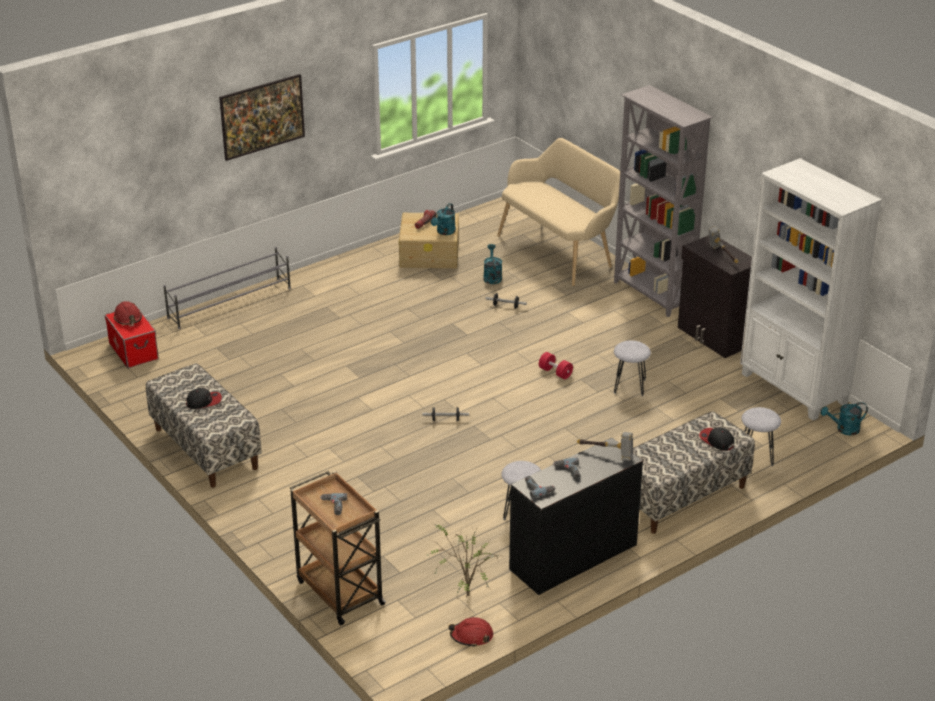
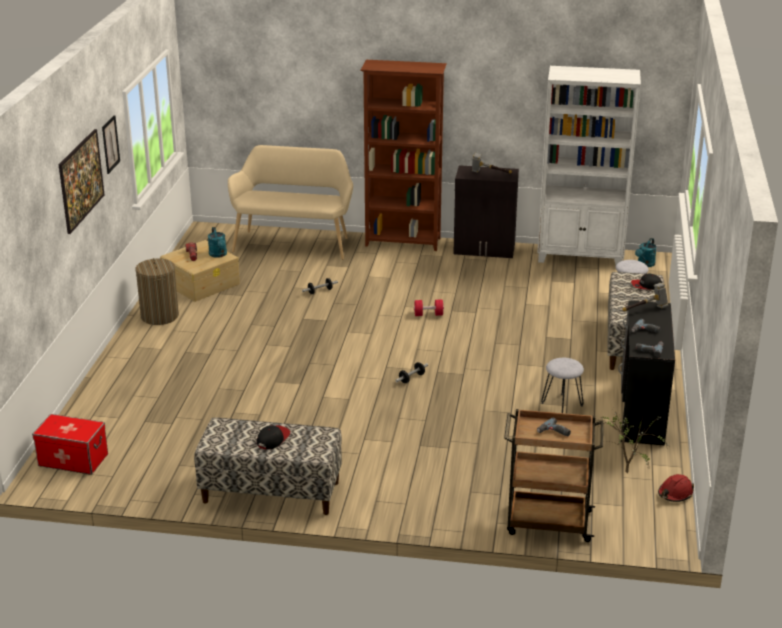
camera: 45 degrees left, 5 degrees down
red hard hat [113,301,142,325] -> none
grey shoe rack [163,247,291,329] -> none
turquoise watering can [483,244,502,284] -> none
grey bookcase [614,85,713,317] -> brown bookcase [360,60,447,251]
grey stool [614,340,651,396] -> none
none -> picture [102,115,120,174]
none -> laundry basket [135,258,179,325]

